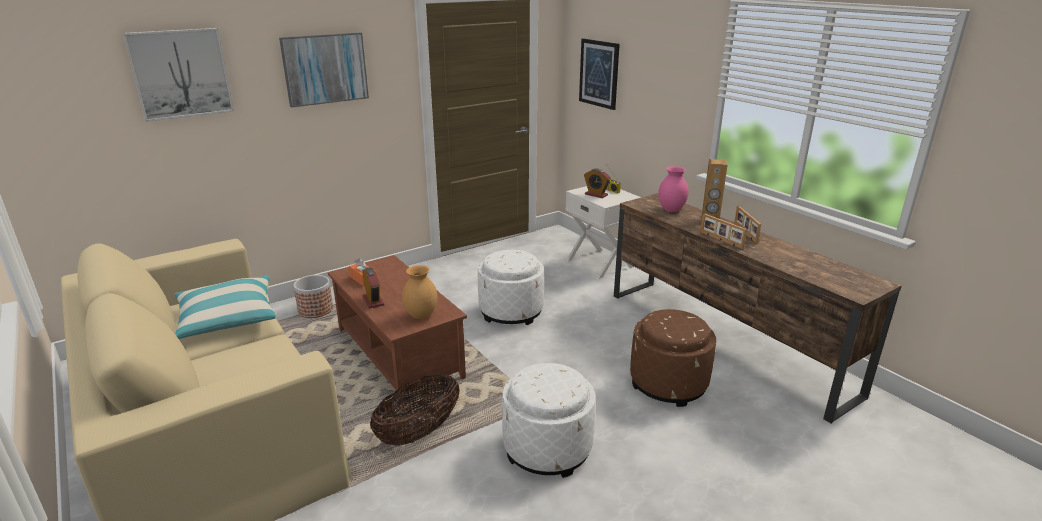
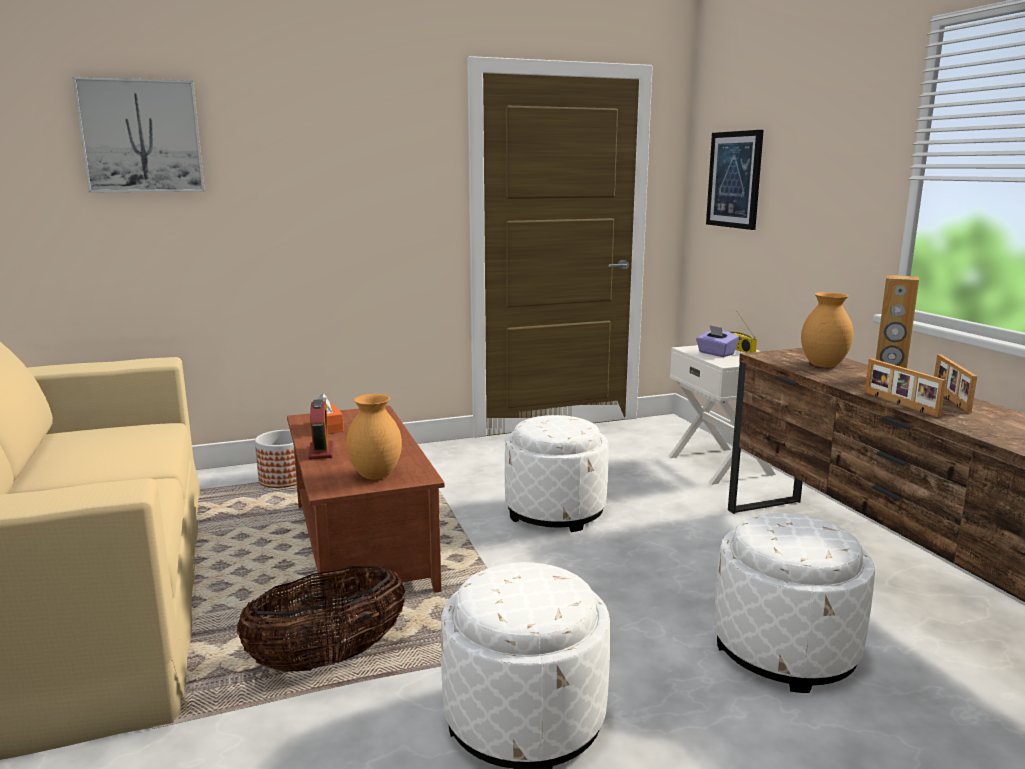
camera: 15 degrees right, 10 degrees down
pillow [175,276,276,339] -> none
picture [279,32,369,108] -> none
alarm clock [584,169,611,198] -> purple tissue box [696,325,739,357]
brown ottoman [630,309,716,407] -> white ottoman [714,513,875,693]
pink vase [658,166,689,212] -> brown vase [801,292,853,367]

